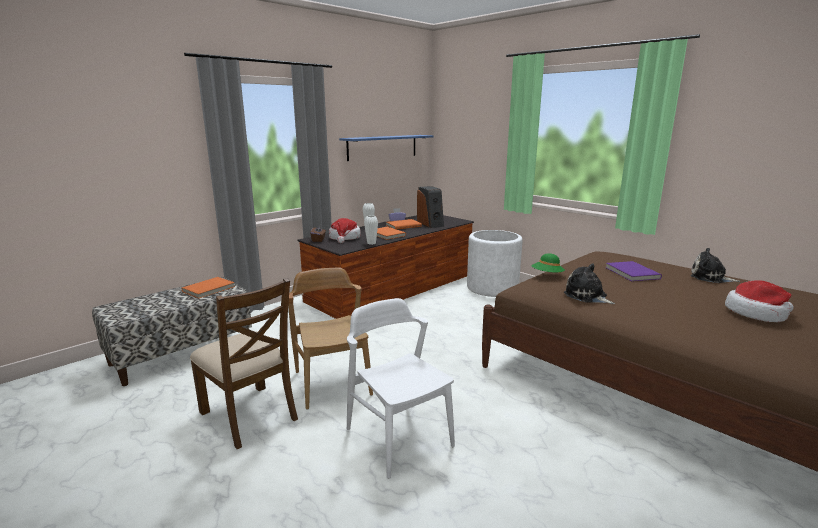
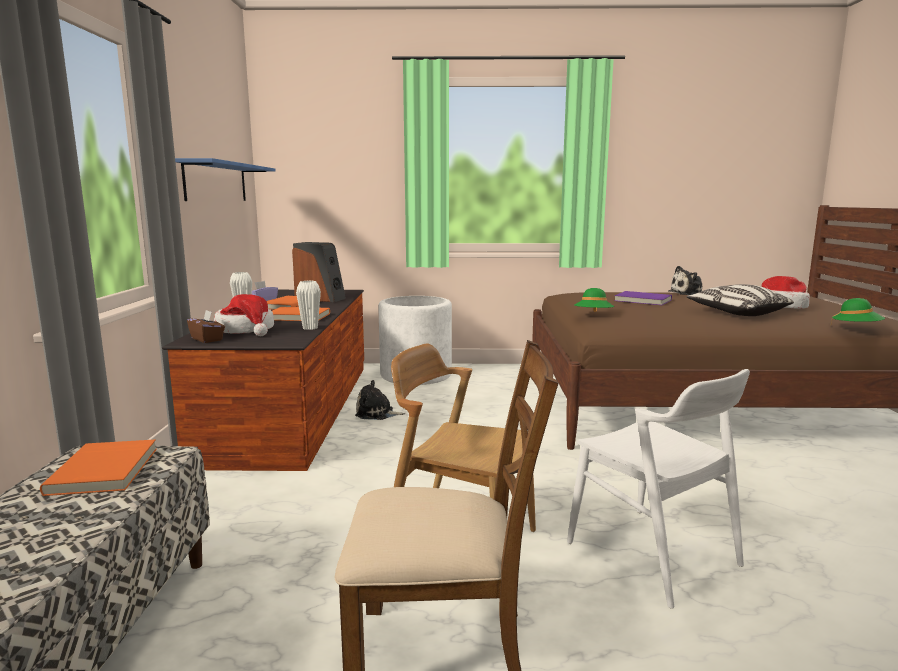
camera: 45 degrees left, 5 degrees down
white chair [347,298,455,479] -> white chair turned 135 degrees counterclockwise [567,369,750,609]
plush toy [564,264,615,304] -> plush toy moved to [355,380,405,420]
none -> pillow [686,284,794,316]
none -> green hat [831,298,885,325]

